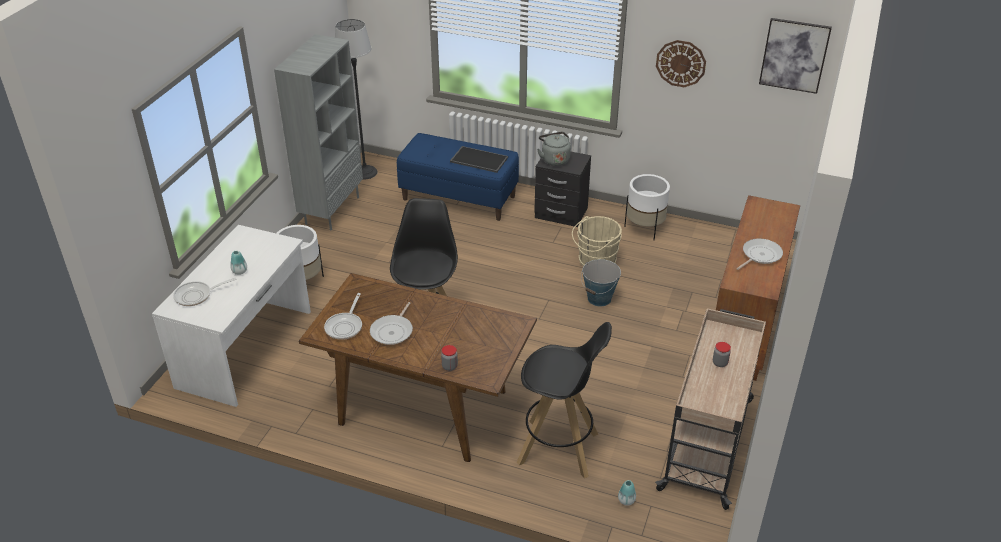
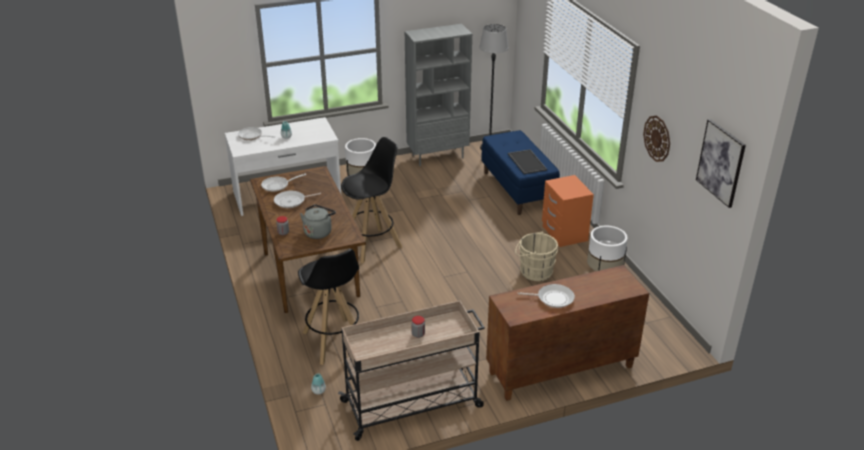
camera: 50 degrees right, 5 degrees down
black nightstand [534,152,591,227] -> orange nightstand [542,175,594,247]
grey kettle [537,132,571,166] -> grey kettle moved to [300,204,336,239]
bucket [581,259,621,307] -> none

